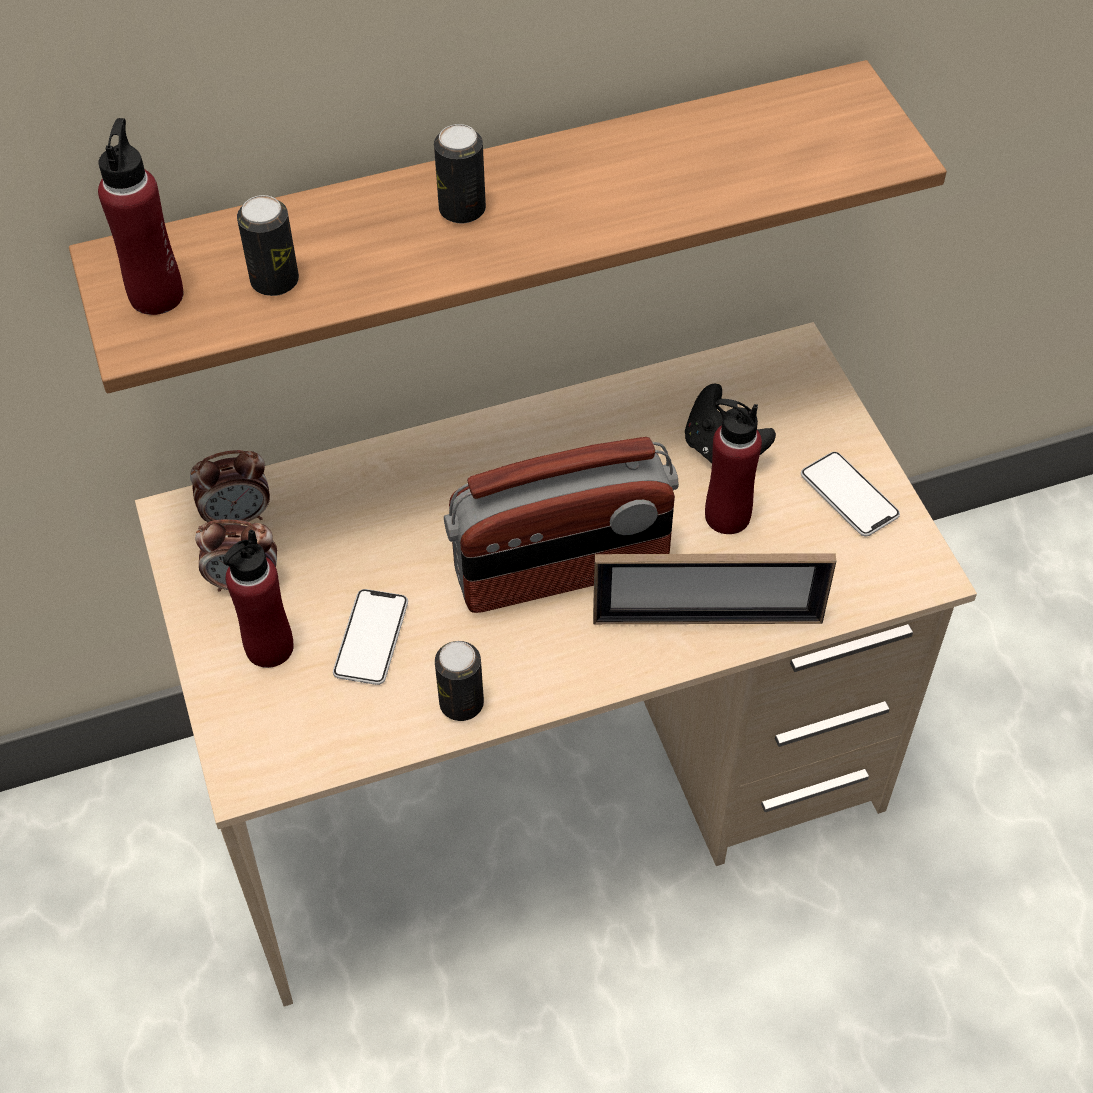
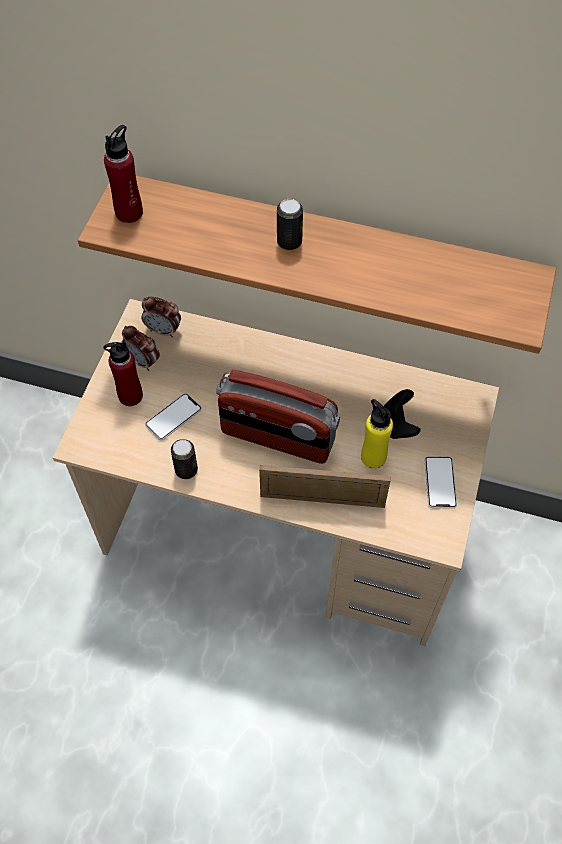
camera: 35 degrees right, 5 degrees up
can [237,195,299,296] -> none
picture frame [593,553,836,624] -> picture frame turned 150 degrees clockwise [259,465,391,508]
red bottle [705,399,762,534] -> yellow bottle [361,399,393,469]

